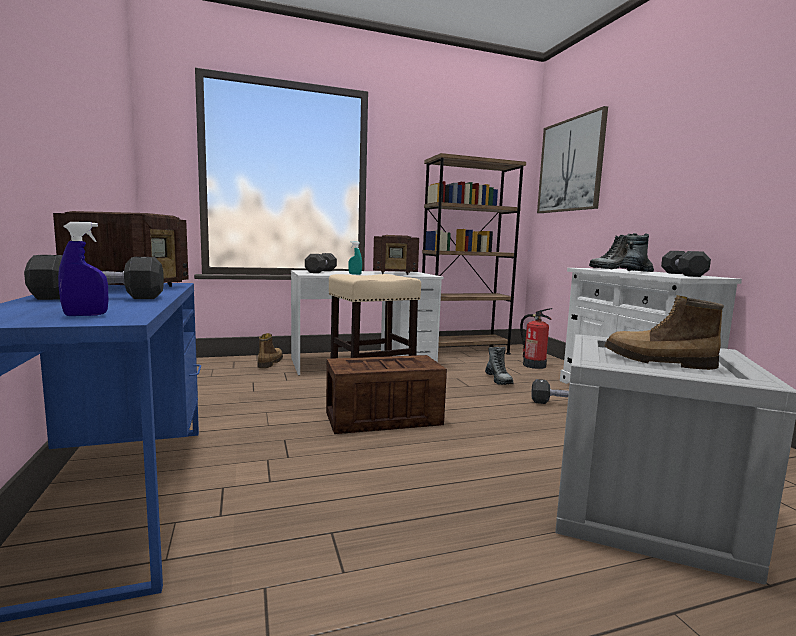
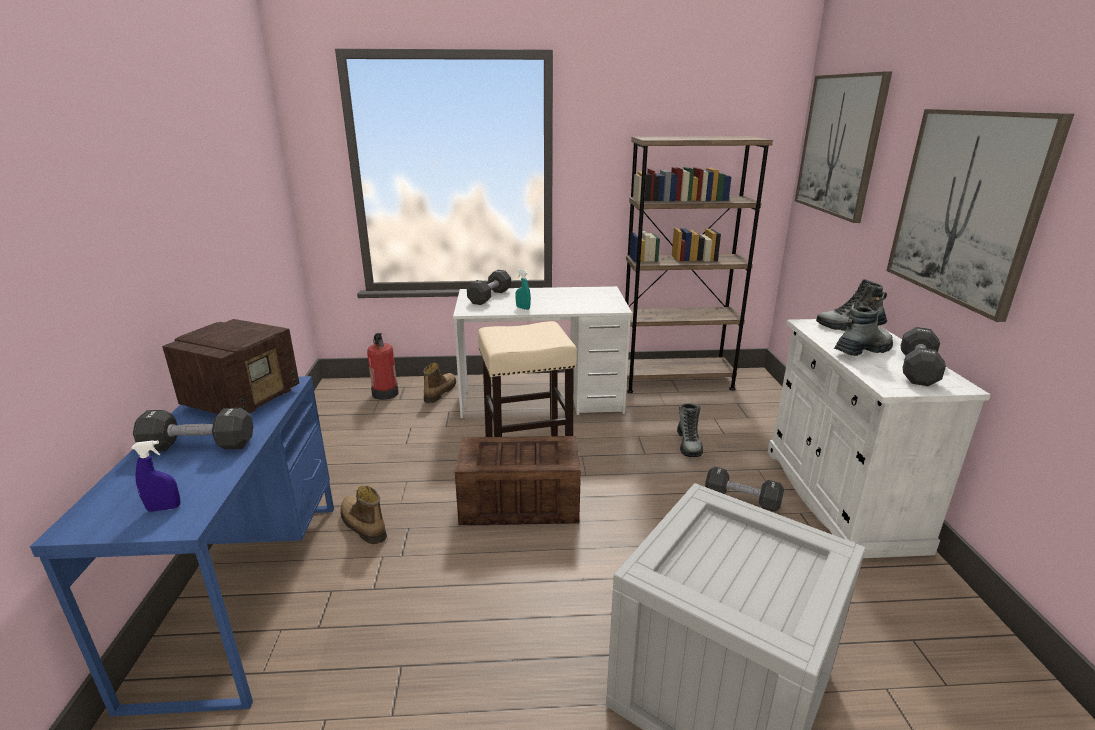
camera: 15 degrees right, 15 degrees up
radio [373,235,419,275] -> none
fire extinguisher [520,308,552,369] -> fire extinguisher moved to [367,333,399,400]
boot [604,295,724,370] -> boot moved to [341,486,387,544]
none -> picture [886,109,1074,322]

